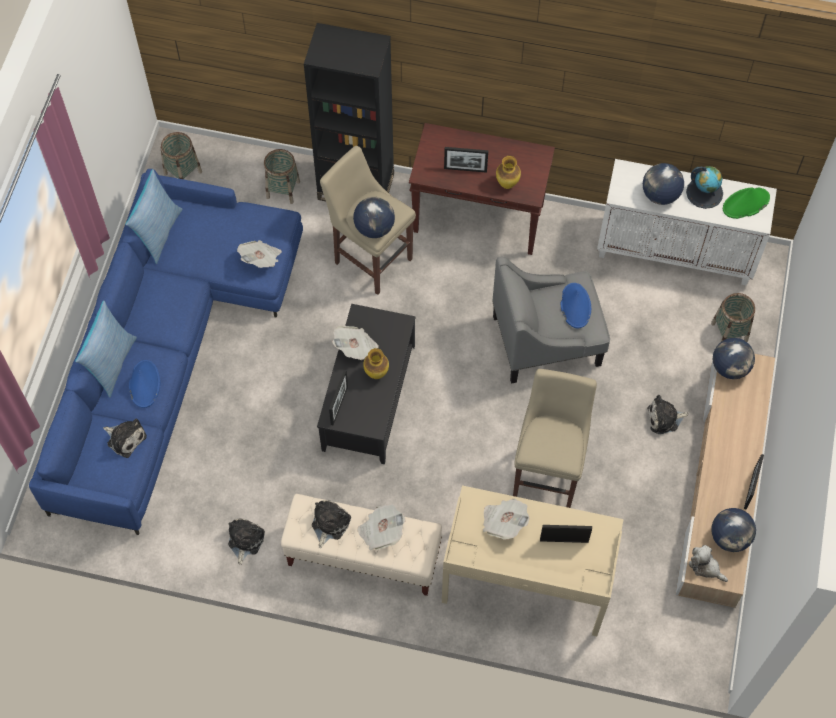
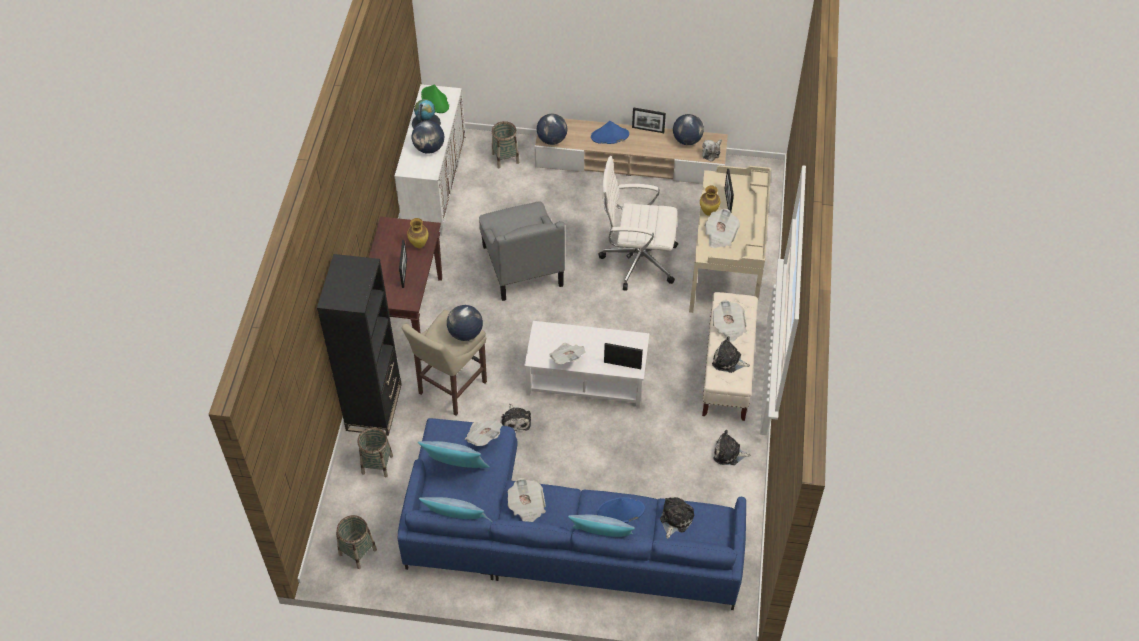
camera: 95 degrees left, 10 degrees down
black coffee table [317,304,416,464] -> white coffee table [524,321,649,408]
vase [363,348,389,379] -> vase moved to [700,185,720,216]
beige stool [513,369,597,508] -> white office chair [598,156,678,291]
blue hat [561,283,592,328] -> blue hat moved to [591,121,629,144]
plush toy [647,395,689,434] -> plush toy moved to [501,404,531,431]
none -> pillow [418,441,490,468]
none -> newspaper [508,478,546,522]

